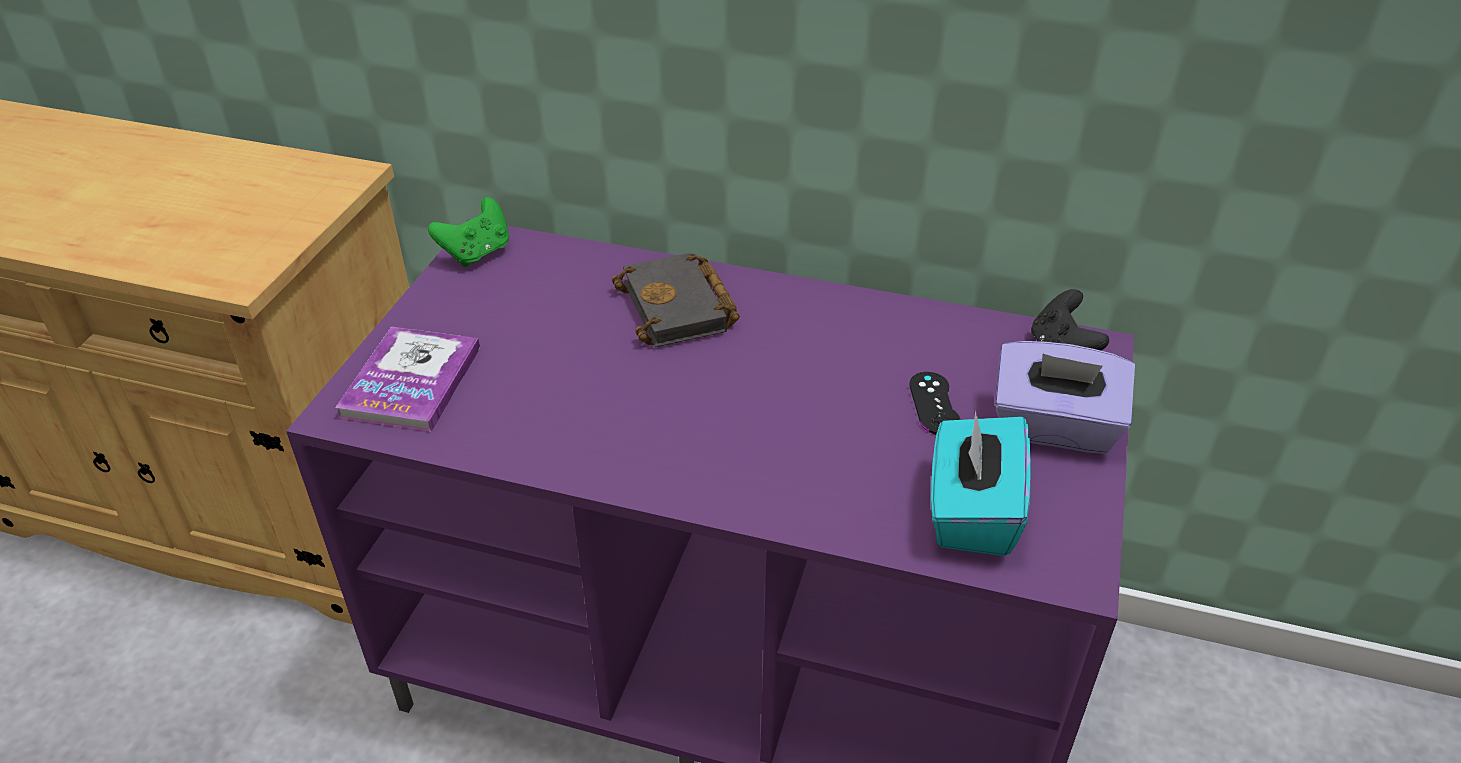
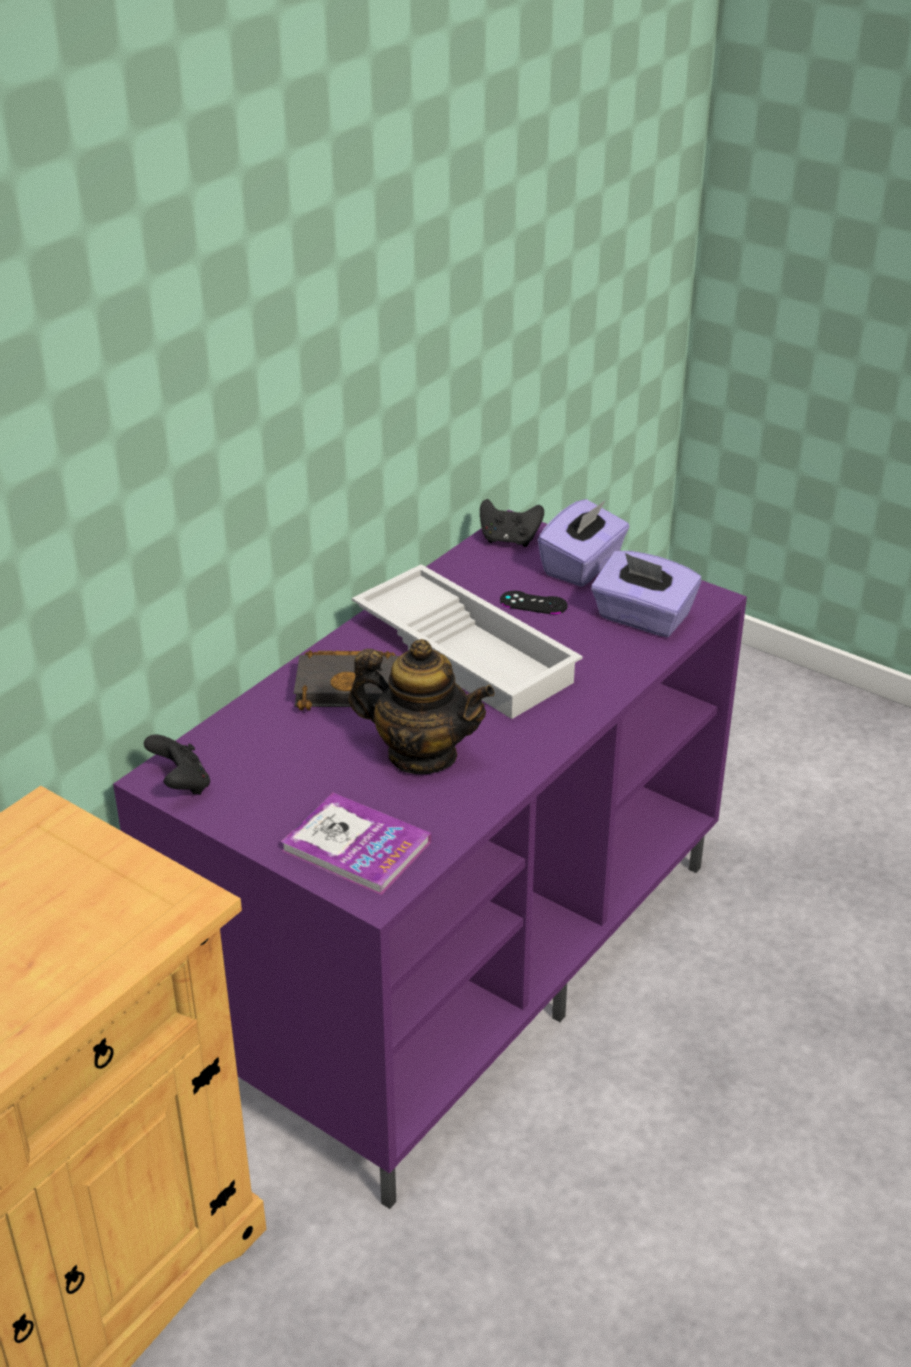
camera: 70 degrees left, 5 degrees down
green game controller [428,197,509,267] -> black game controller [144,734,210,795]
turquoise tissue box [931,411,1031,556] -> purple tissue box [591,551,701,637]
none -> teapot [348,639,495,774]
none -> white tray [352,564,583,719]

